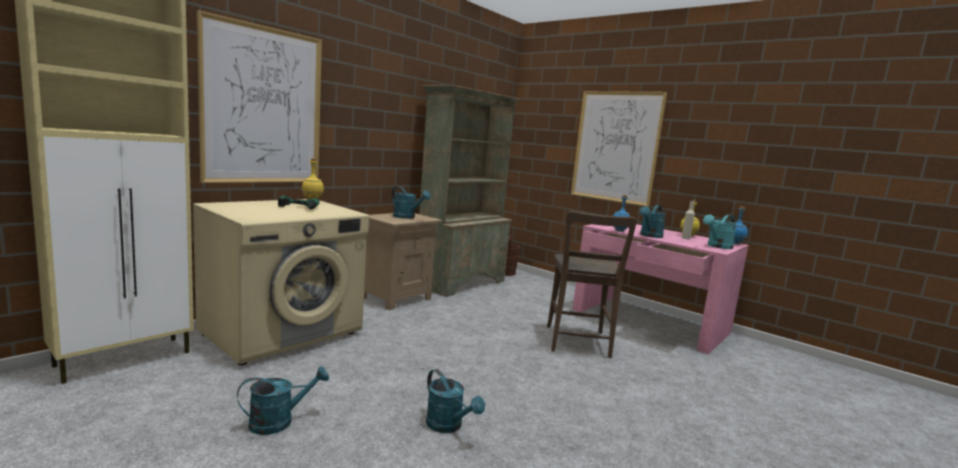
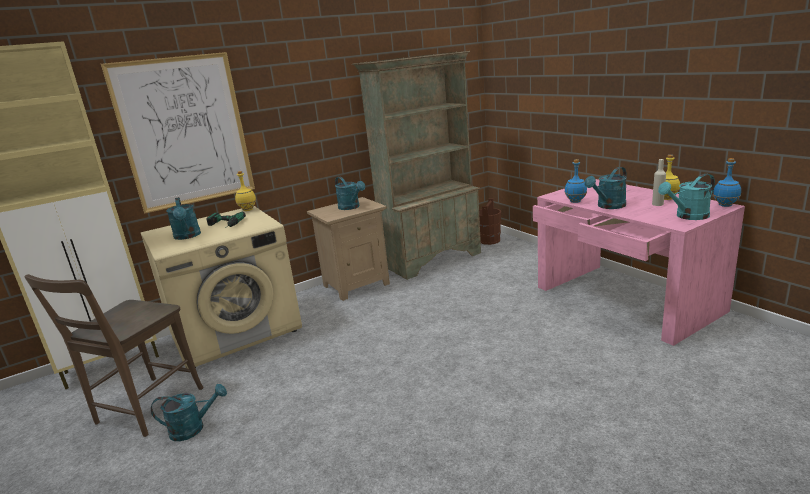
camera: 20 degrees right, 10 degrees up
turquoise watering can [426,369,485,433] -> turquoise watering can moved to [166,197,201,240]
brown chair [547,211,637,358] -> brown chair moved to [24,274,204,437]
picture [571,91,667,207] -> none

